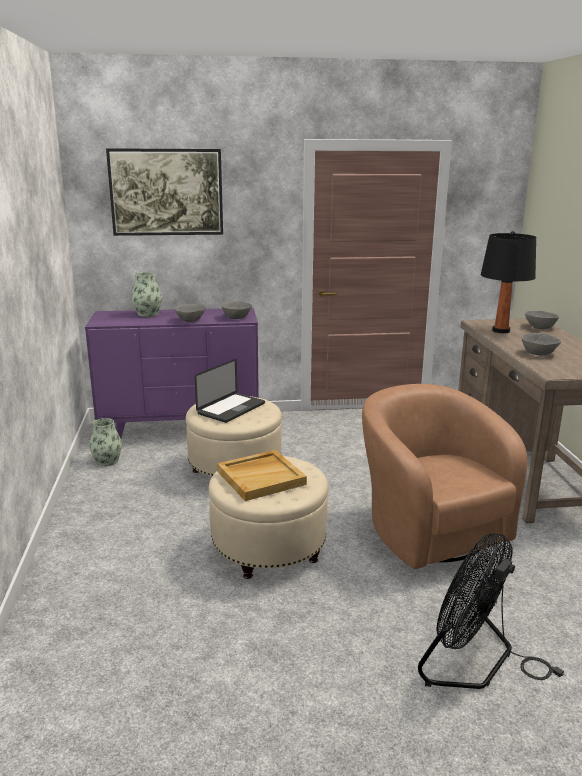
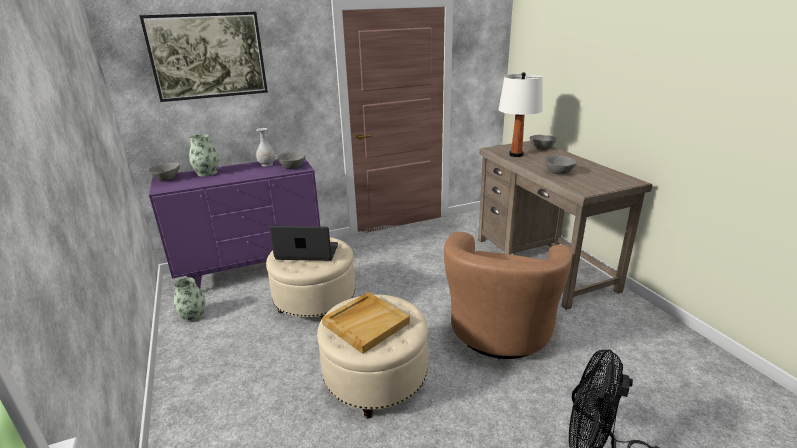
camera: 15 degrees left, 5 degrees up
grey bowl [174,304,206,322] -> grey bowl moved to [148,162,180,181]
laptop [195,359,265,423] -> laptop turned 105 degrees counterclockwise [269,226,338,261]
brown armchair [362,384,527,569] -> brown armchair turned 120 degrees counterclockwise [444,232,572,360]
black table lamp [481,231,536,333] -> white table lamp [498,72,543,157]
none -> white vase [256,128,275,167]

